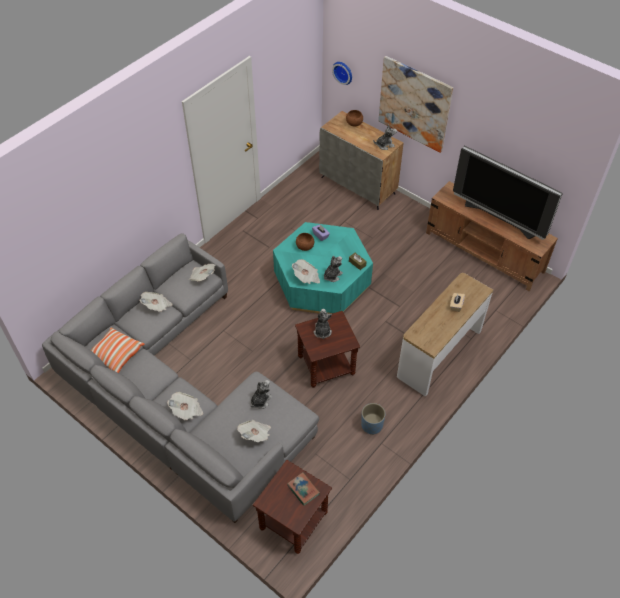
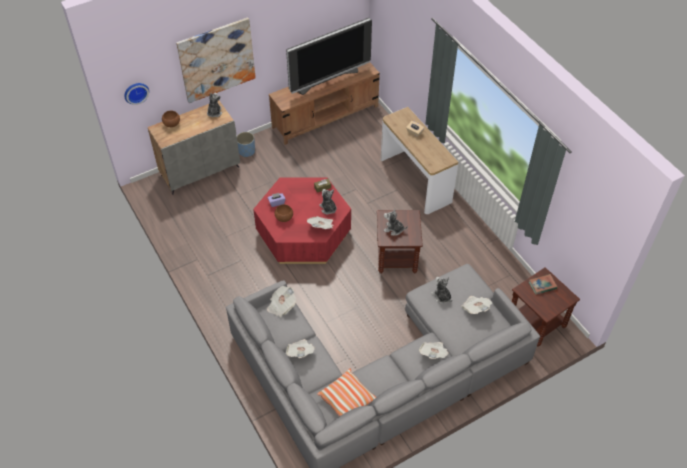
camera: 70 degrees left, 0 degrees up
turquoise coffee table [273,222,373,314] -> red coffee table [253,177,351,264]
blue planter [361,403,385,435] -> blue planter moved to [237,132,255,157]

